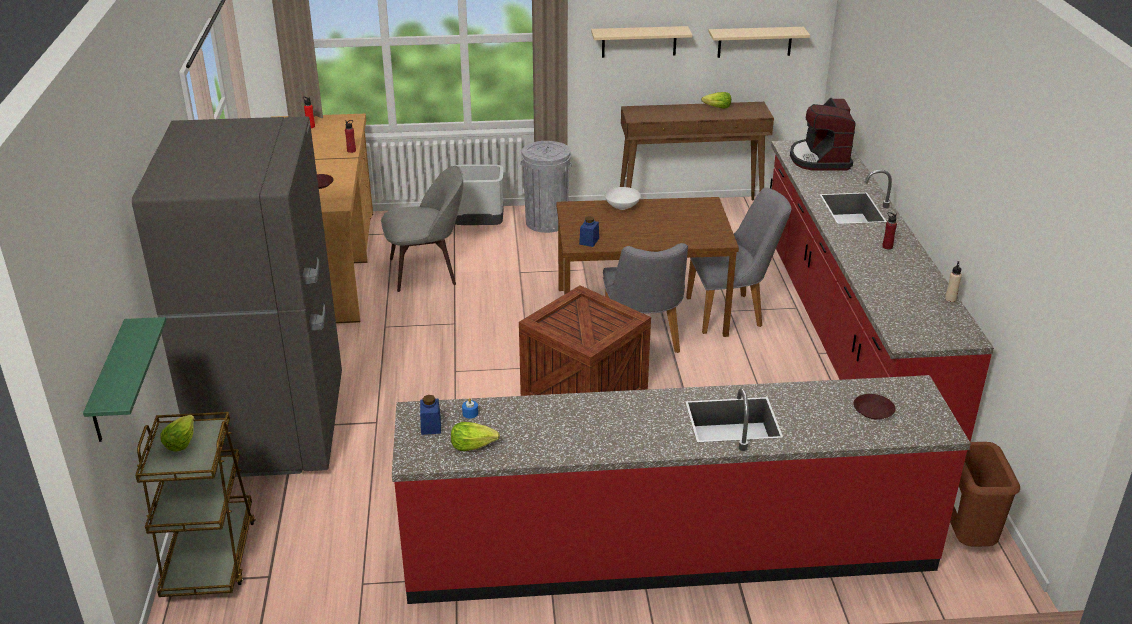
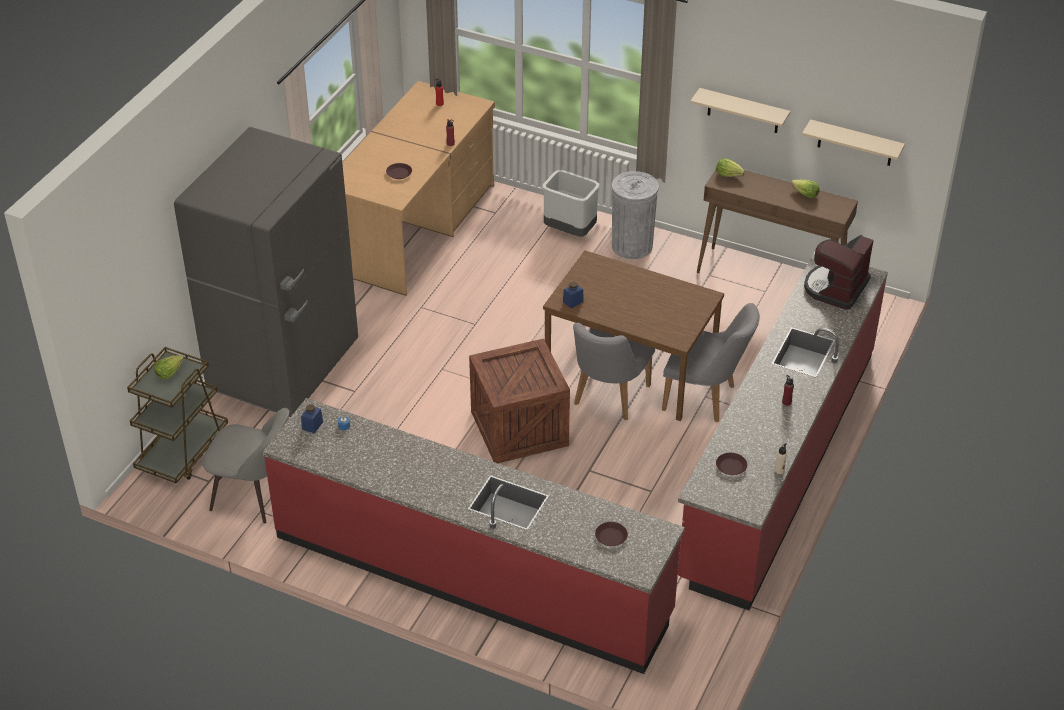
camera: 30 degrees right, 10 degrees up
green shelf [83,317,166,442] -> none
grey chair [381,166,463,292] -> grey chair moved to [202,408,289,523]
lettuce [451,422,500,451] -> lettuce moved to [716,158,745,177]
white bowl [604,187,641,210] -> none
brown trash can [950,442,1020,546] -> none
none -> brown plate [716,453,747,475]

